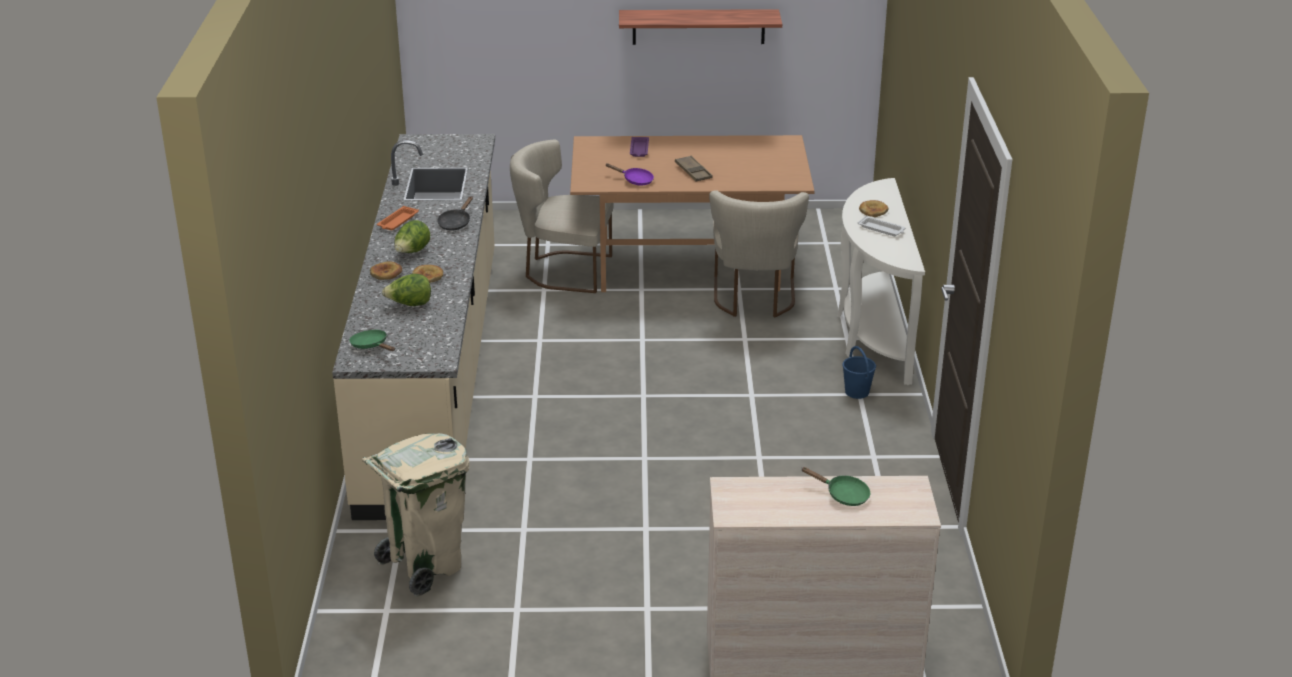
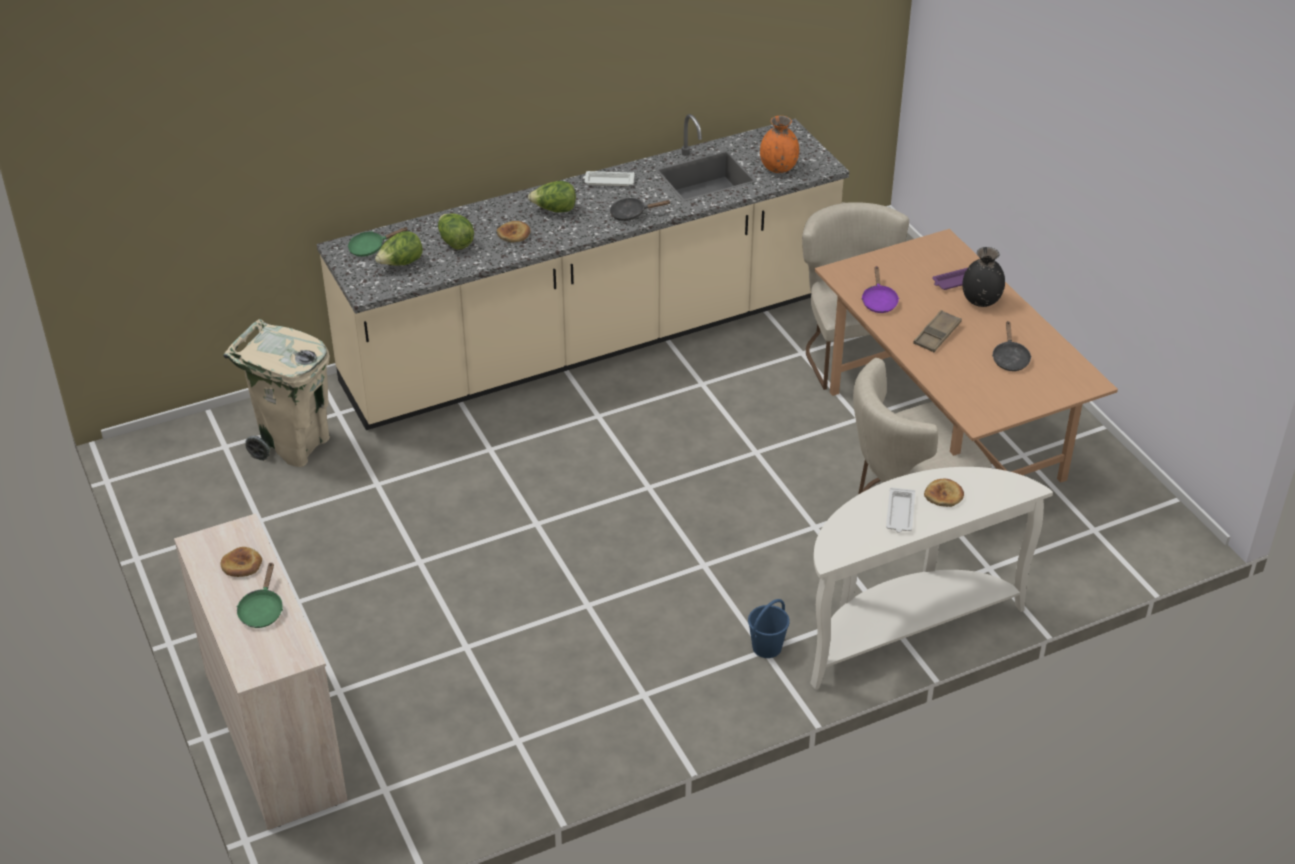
camera: 65 degrees right, 10 degrees up
green frying pan [349,330,395,351] -> green frying pan turned 135 degrees counterclockwise [348,227,408,257]
bread [370,261,402,280] -> bread moved to [220,547,262,577]
orange tray [377,206,419,230] -> white tray [583,171,635,186]
shelf [619,9,782,45] -> none
none -> lettuce [375,231,423,265]
none -> orange vase [760,116,799,173]
none -> black vase [963,247,1005,307]
none -> black frying pan [992,322,1032,371]

